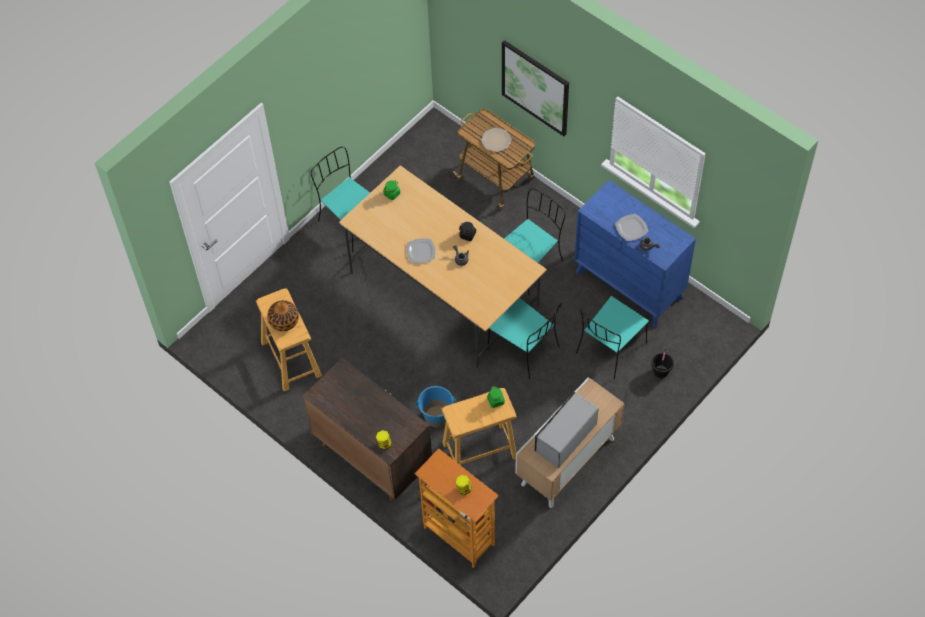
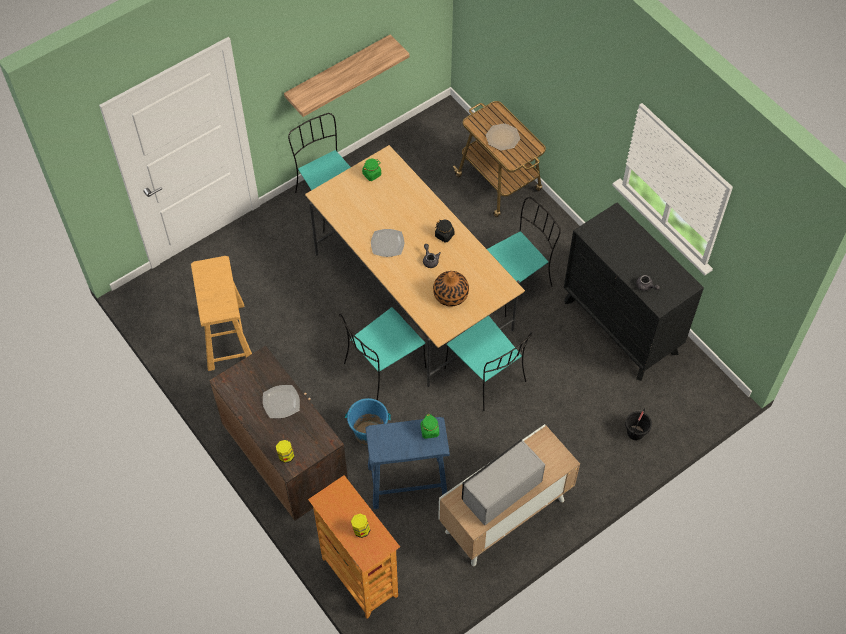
camera: 10 degrees right, 0 degrees up
vase [267,300,299,331] -> vase moved to [433,271,469,307]
beige stool [442,388,517,466] -> blue stool [365,417,450,509]
picture [502,40,569,136] -> none
blue dresser [574,180,696,327] -> black dresser [564,202,704,381]
turquoise chair [576,296,649,379] -> turquoise chair moved to [339,307,426,400]
plate [615,214,648,241] -> plate moved to [263,385,300,418]
none -> shelf [284,34,410,117]

